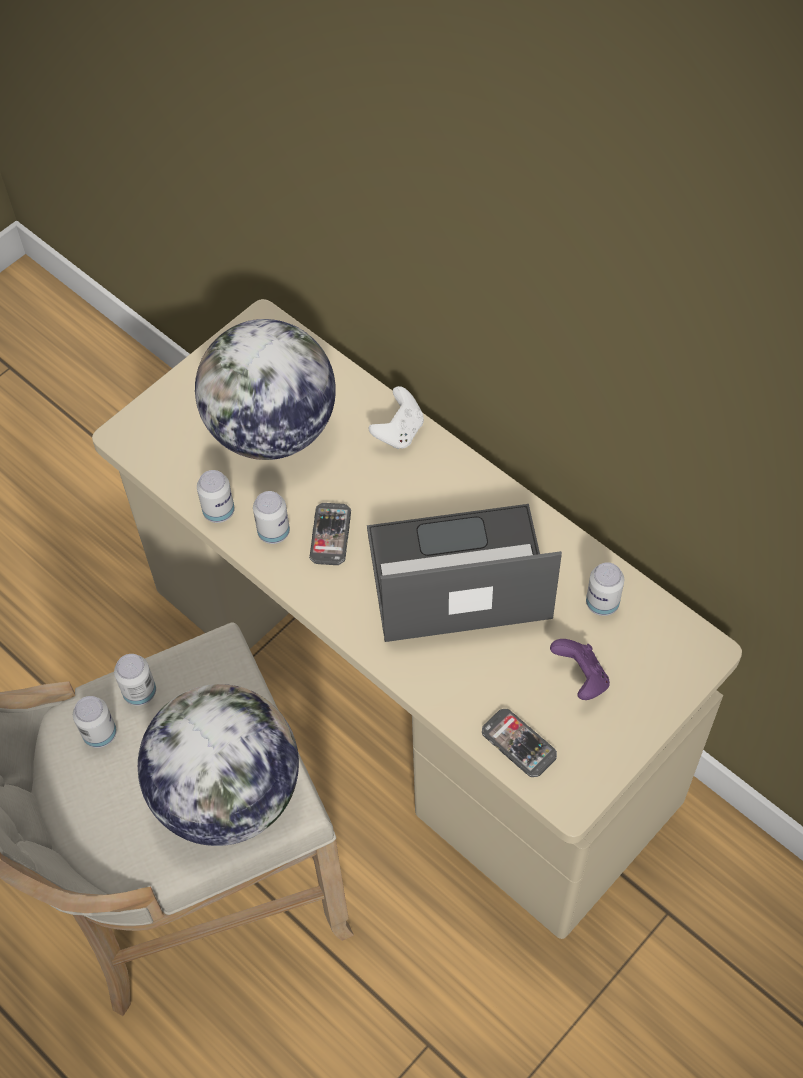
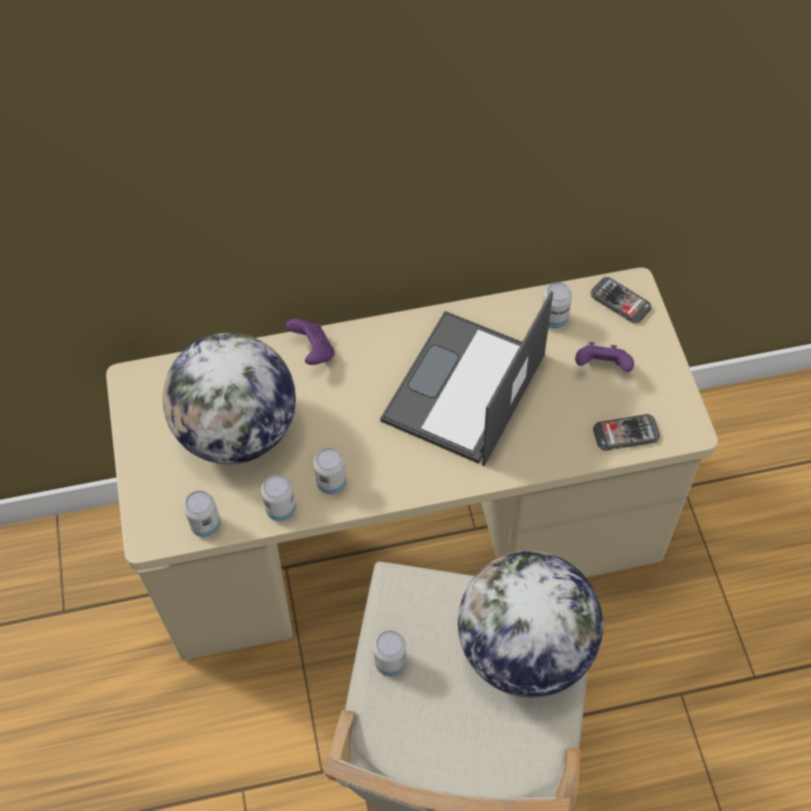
camera: 55 degrees left, 0 degrees up
can [73,696,117,748] -> can moved to [183,491,221,537]
phone [309,503,351,565] -> phone moved to [591,277,651,323]
white game controller [368,386,424,449] -> purple game controller [286,319,335,365]

